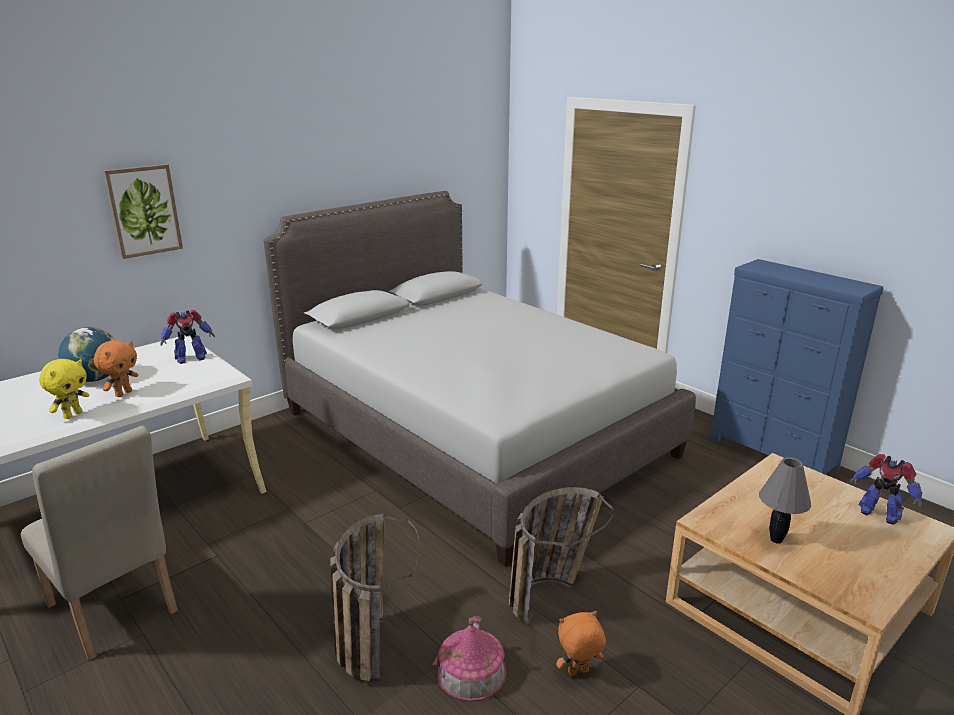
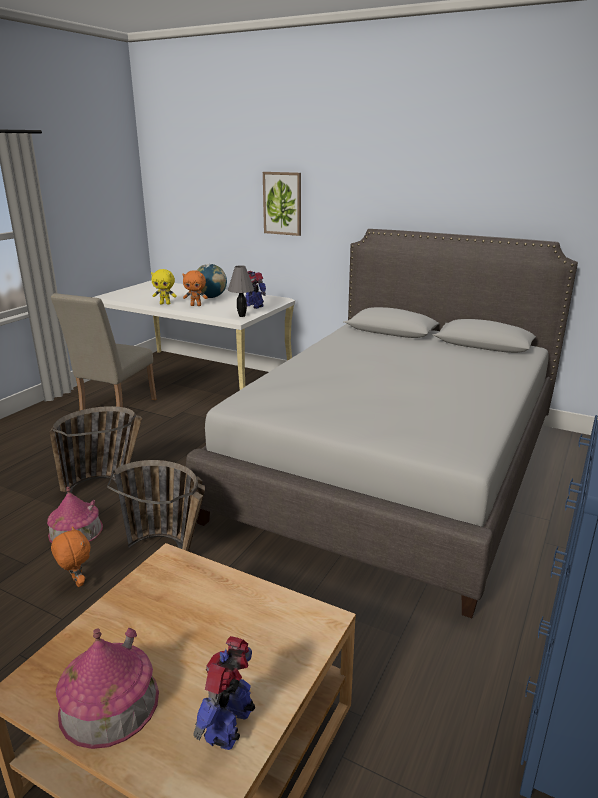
camera: 70 degrees right, 0 degrees up
grey table lamp [759,457,811,544] -> grey table lamp moved to [228,265,254,317]
none -> toy house [56,628,159,749]

